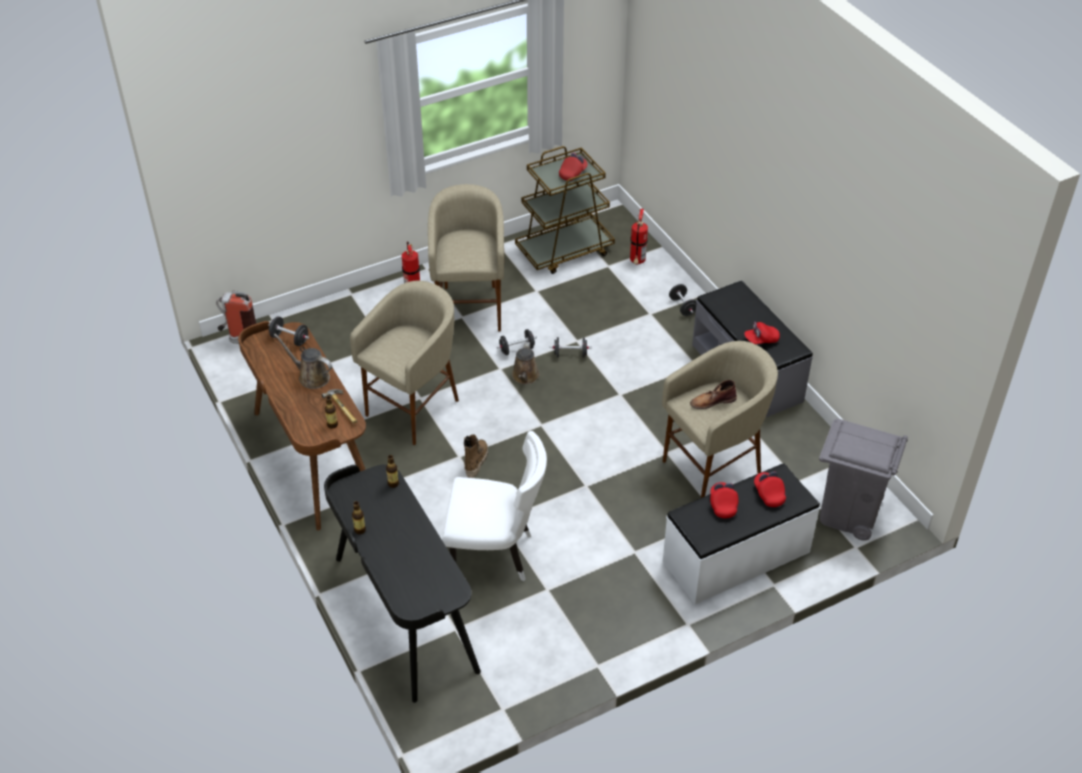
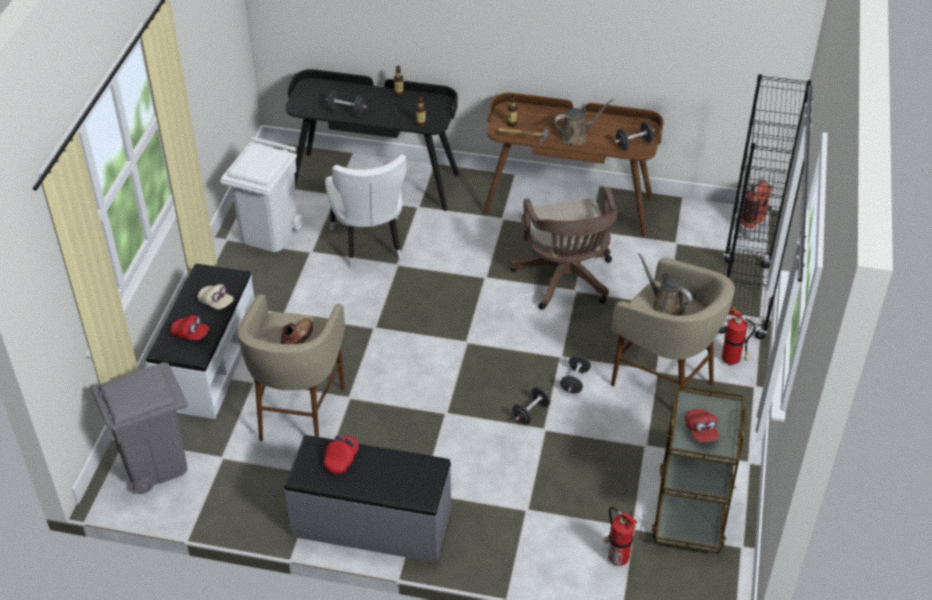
camera: 130 degrees right, 0 degrees up
beige stool [350,281,459,445] -> brown office chair [511,187,618,310]
white chair [442,431,547,581] -> white chair turned 60 degrees counterclockwise [325,154,407,268]
boot [464,435,488,478] -> none
brown watering can [512,342,540,384] -> brown watering can moved to [638,253,692,316]
black dumbbell [669,284,697,316] -> black dumbbell moved to [325,90,367,116]
red cap [710,482,739,518] -> beige cap [198,284,234,309]
none -> white trash can [220,137,303,252]
none -> black bookcase [719,74,811,339]

